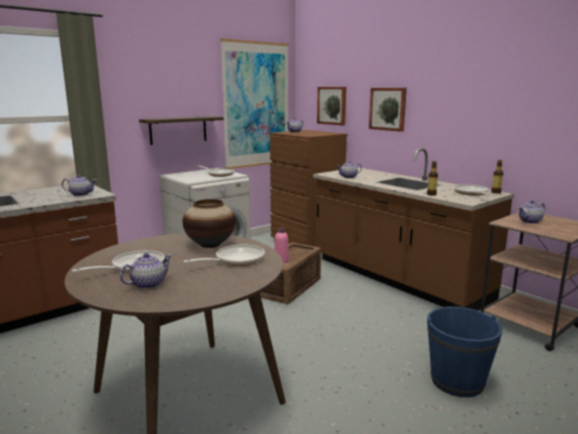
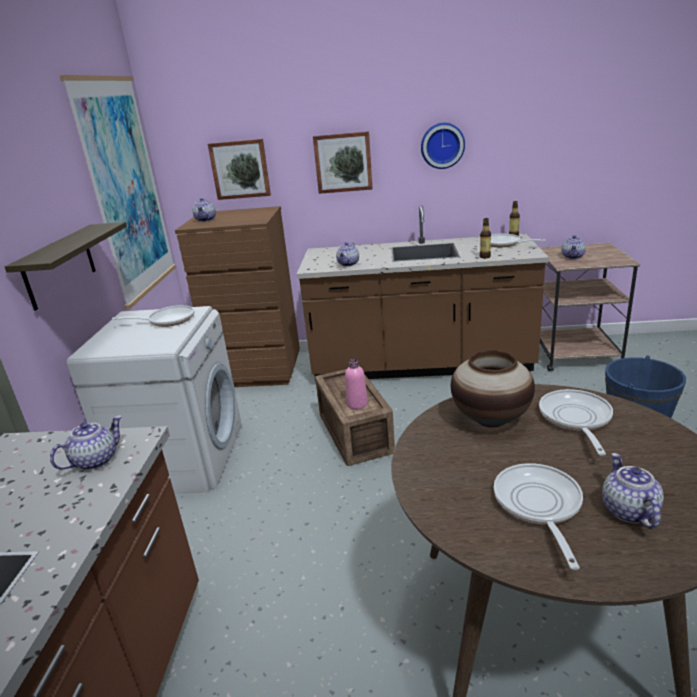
camera: 45 degrees left, 10 degrees up
none -> wall clock [421,123,465,169]

